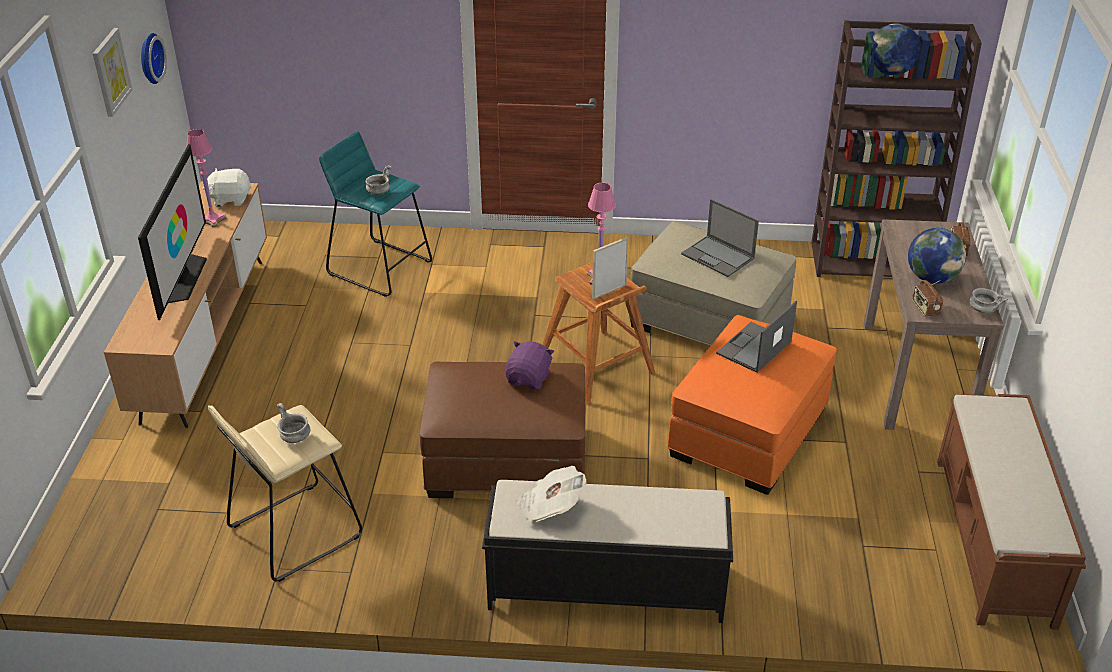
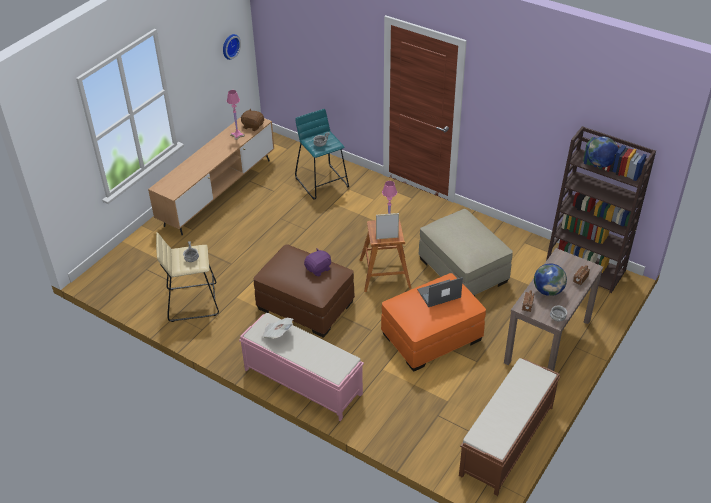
camera: 30 degrees right, 5 degrees up
picture [93,28,133,117] -> none
television [138,144,207,320] -> none
white plush toy [202,168,251,207] -> brown plush toy [241,108,264,131]
black bench [482,480,733,623] -> pink bench [239,313,364,421]
laptop [681,199,759,277] -> none

